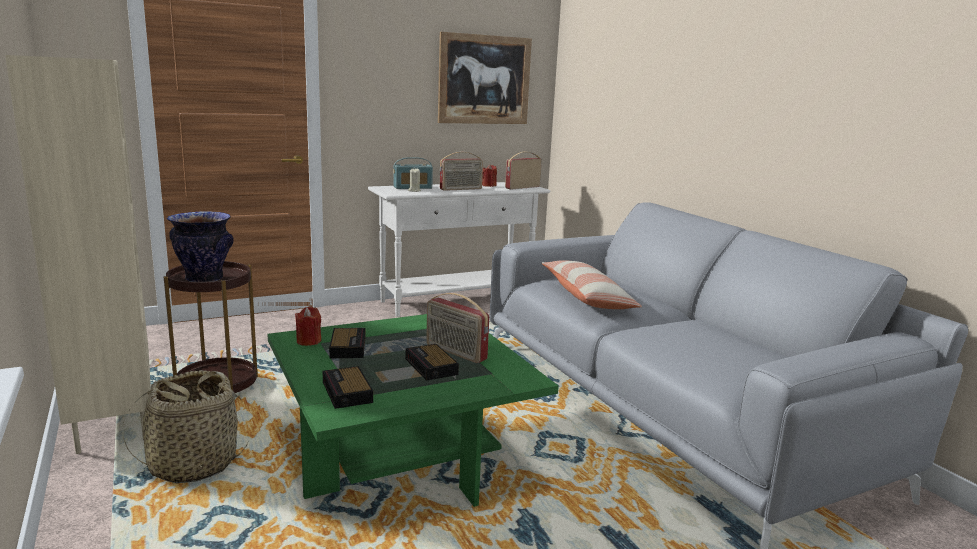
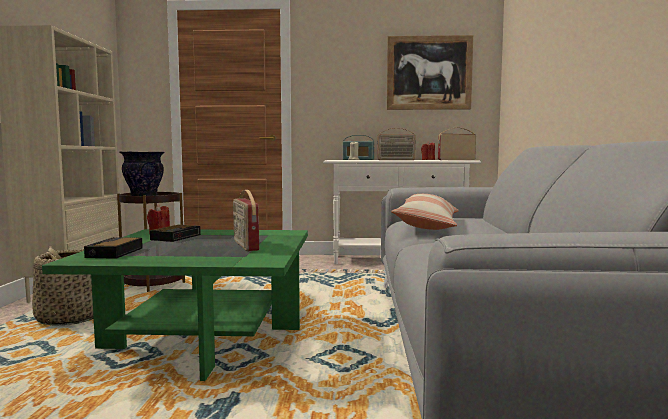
camera: 30 degrees right, 10 degrees down
alarm clock [405,344,459,381] -> none

